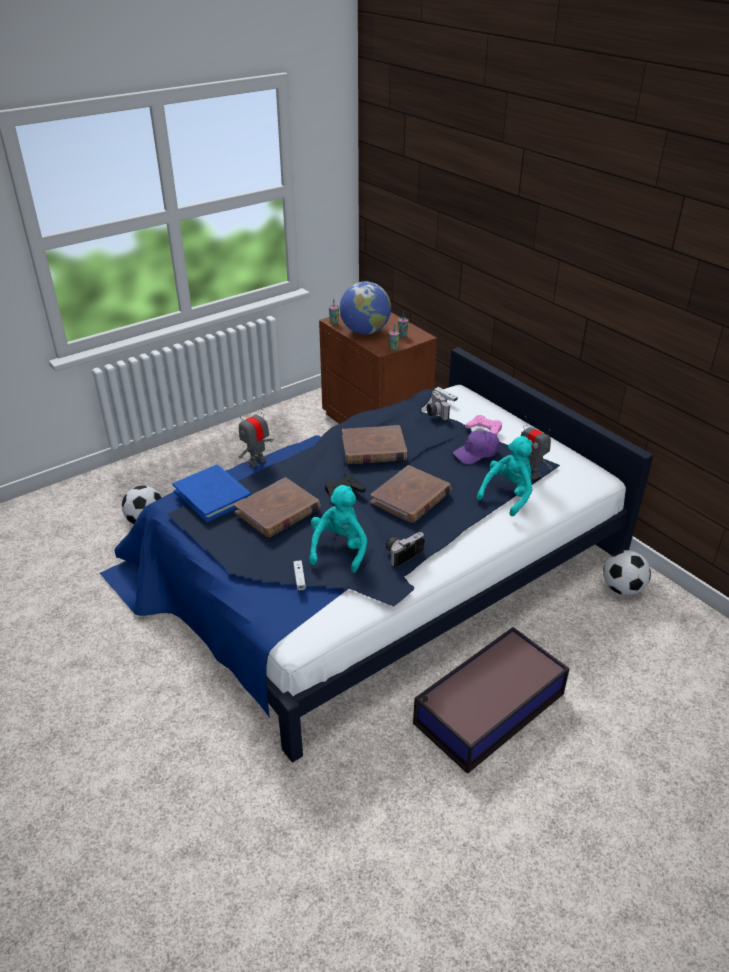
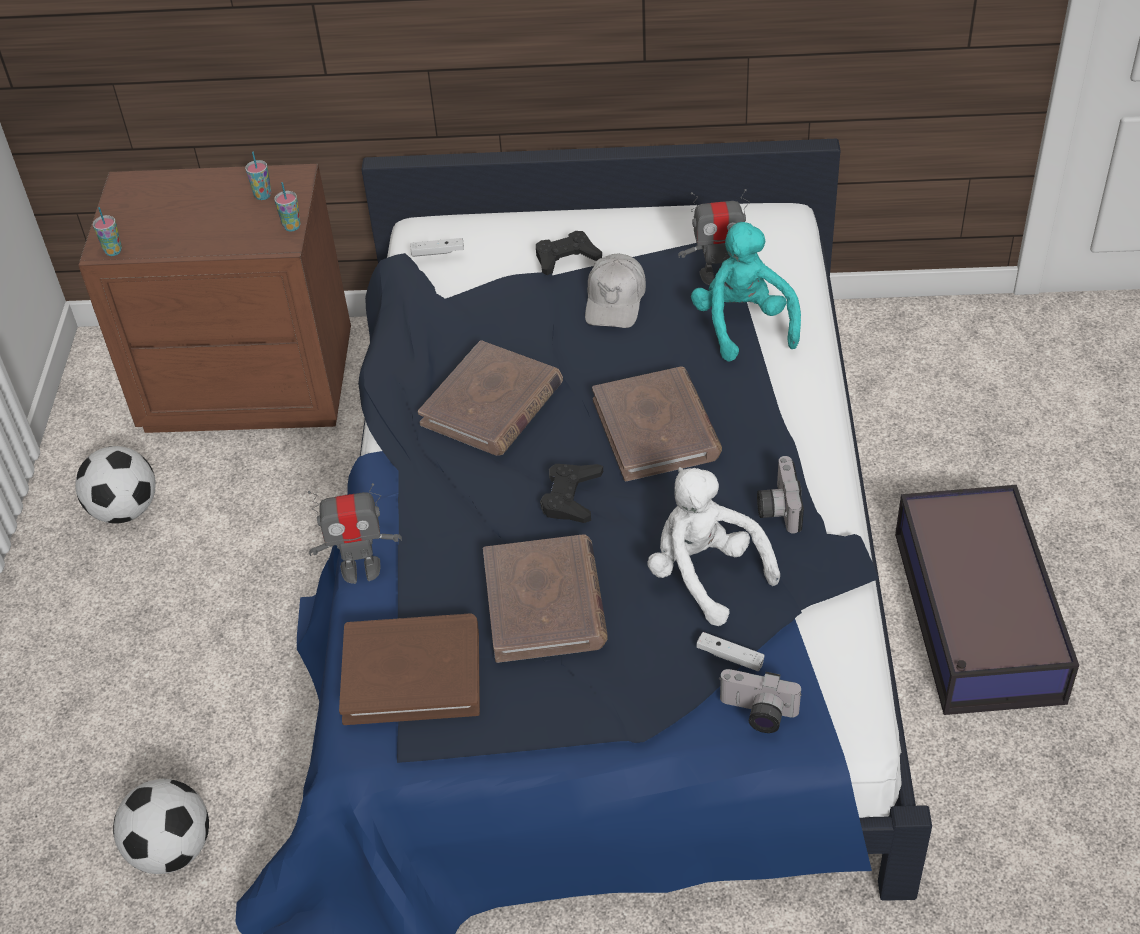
camera: 50 degrees left, 10 degrees up
blue book [172,465,252,523] -> brown book [339,613,480,725]
toy robot [239,404,274,467] -> toy robot turned 90 degrees counterclockwise [308,483,402,584]
turquoise plush toy [309,485,367,573] -> white plush toy [647,467,780,626]
globe [340,282,391,334] -> none
camera [427,391,450,420] -> camera moved to [720,669,802,733]
purple cap [453,430,500,464] -> white cap [585,253,646,328]
pink game controller [466,415,502,436] -> black game controller [536,231,602,275]
football [603,550,651,596] -> football moved to [75,446,156,523]

